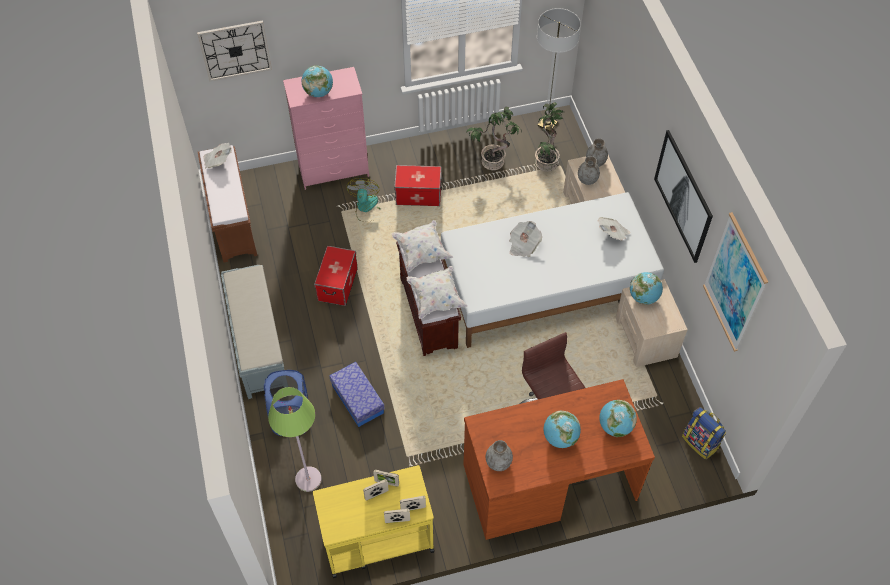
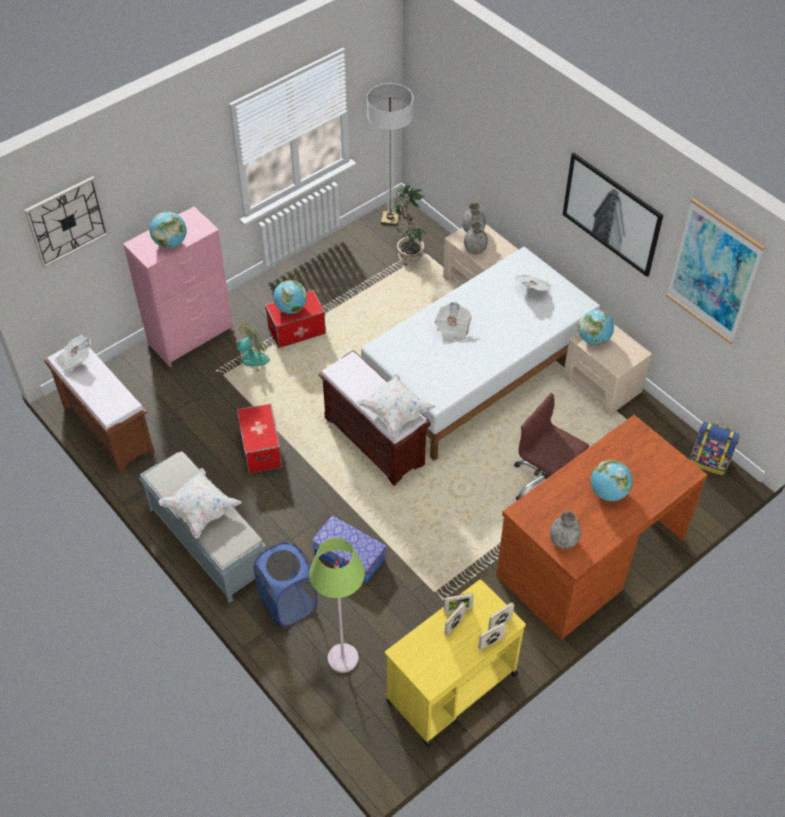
camera: 25 degrees left, 5 degrees down
fan [346,178,380,222] -> fan turned 75 degrees clockwise [230,322,270,377]
white pillow [392,220,453,272] -> white pillow moved to [158,468,242,538]
potted plant [466,107,522,170] -> none
globe [599,400,637,437] -> globe moved to [273,280,307,314]

